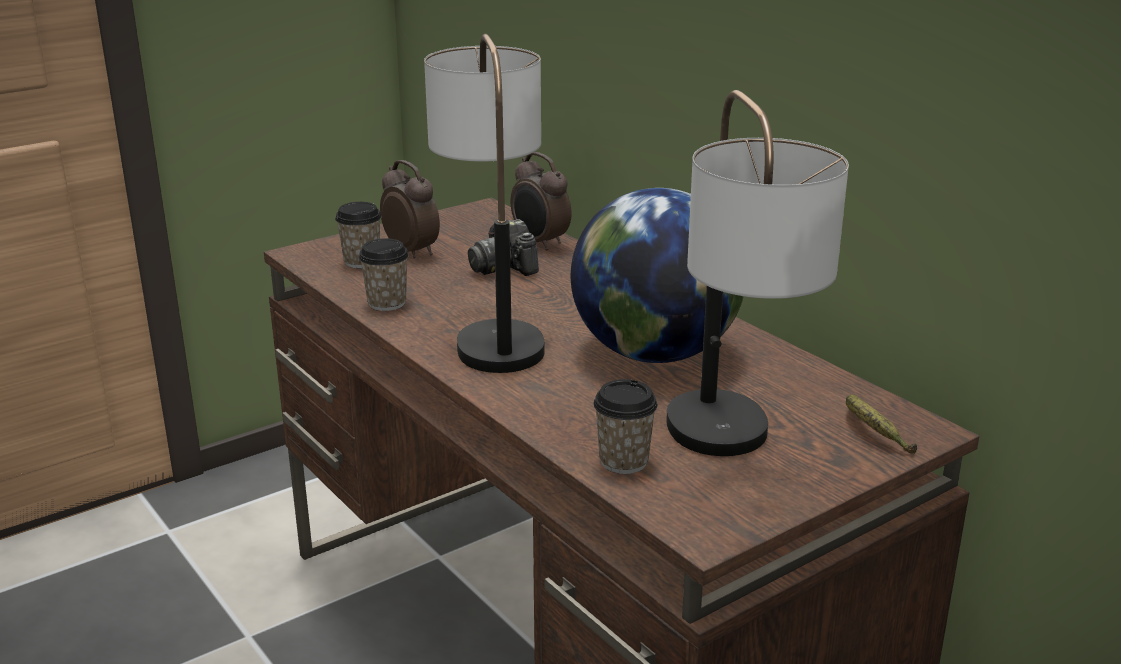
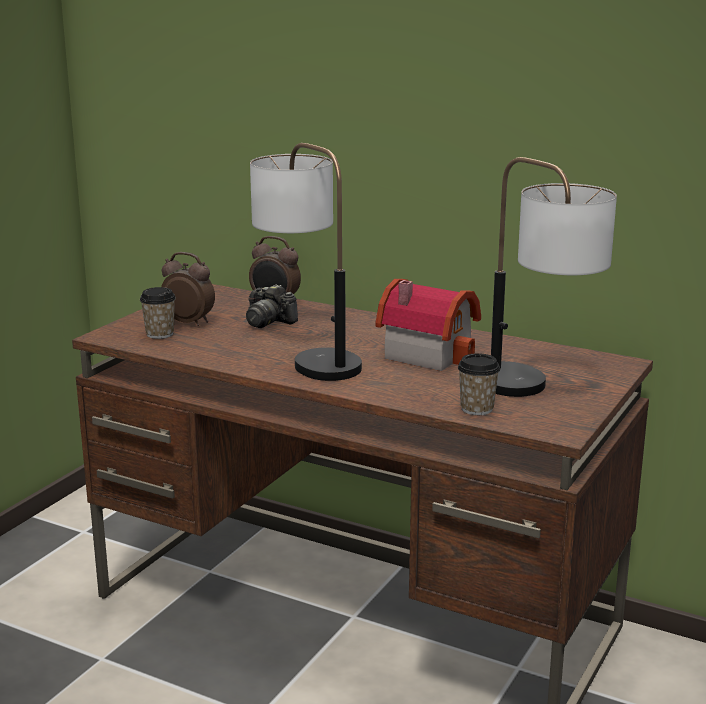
camera: 25 degrees left, 5 degrees down
cup [359,239,409,311] -> none
globe [571,188,744,363] -> toy house [375,279,481,371]
banana [846,394,917,454] -> none

